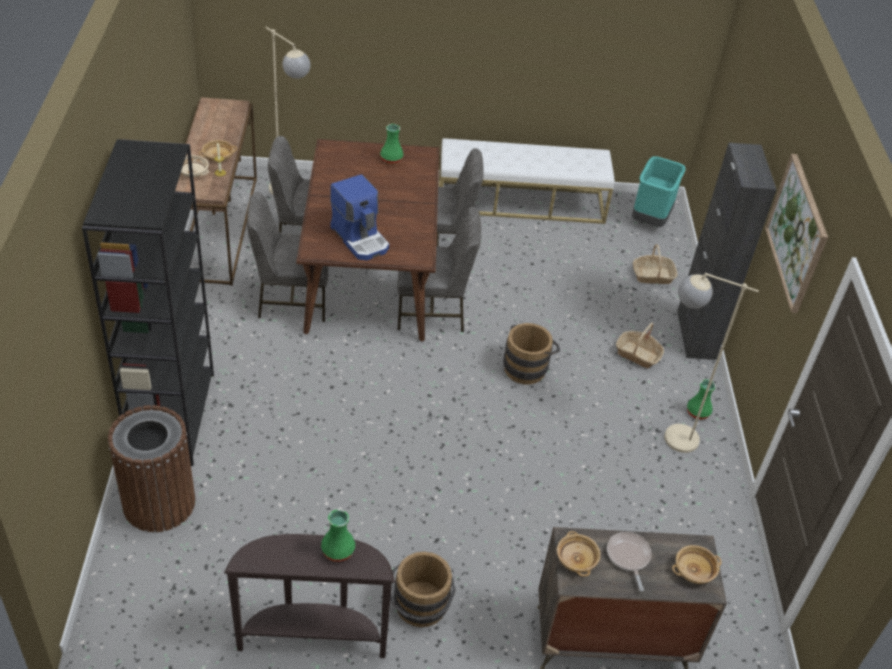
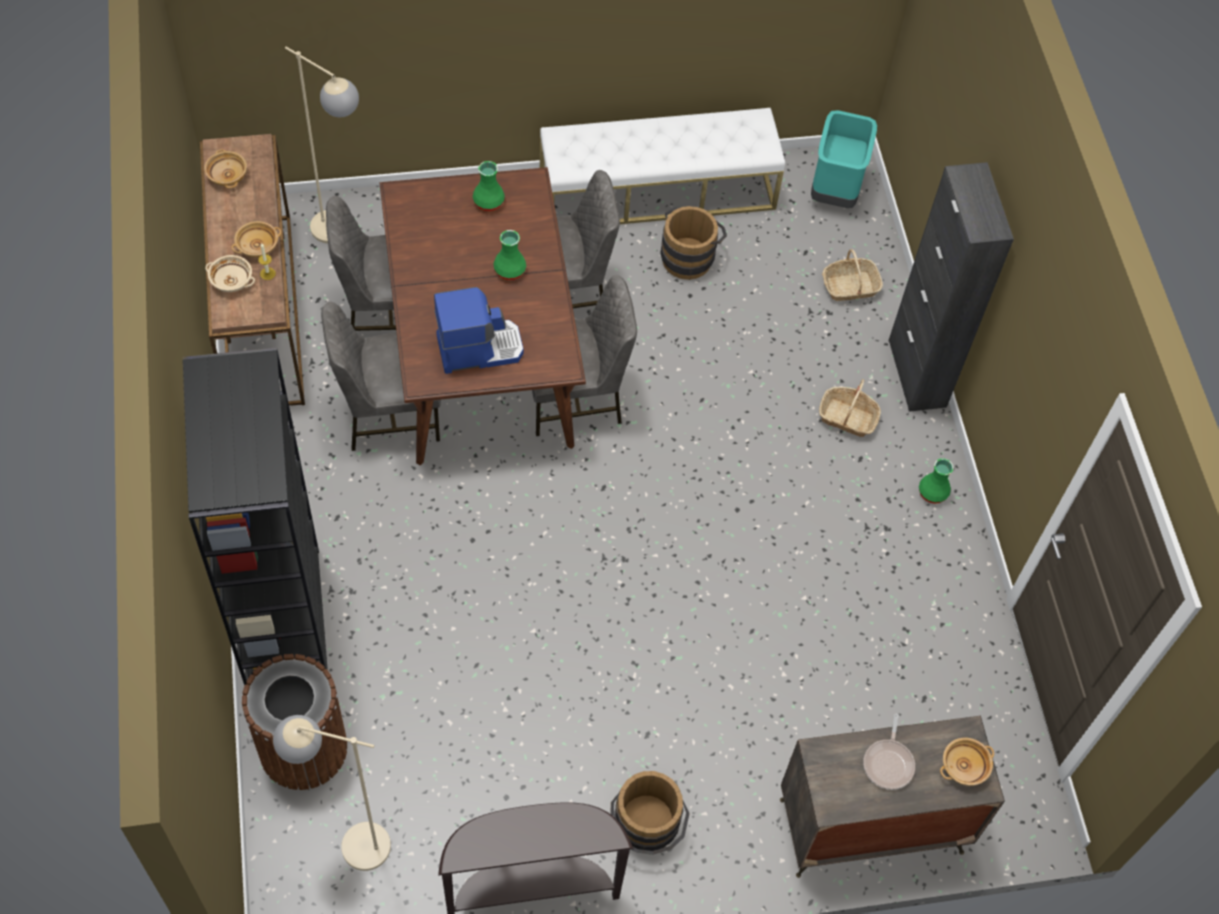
camera: 10 degrees left, 15 degrees up
green vase [321,509,355,562] -> green vase moved to [493,230,526,280]
coffee machine [330,174,389,260] -> coffee machine turned 60 degrees counterclockwise [434,287,524,374]
brown bucket [503,323,560,385] -> brown bucket moved to [660,206,727,280]
beige bowl [557,531,601,576] -> beige bowl moved to [204,149,247,188]
frying pan [607,532,652,591] -> frying pan turned 150 degrees counterclockwise [863,714,915,790]
beige floor lamp [664,273,759,453] -> beige floor lamp moved to [273,715,391,871]
picture [765,154,828,313] -> none

